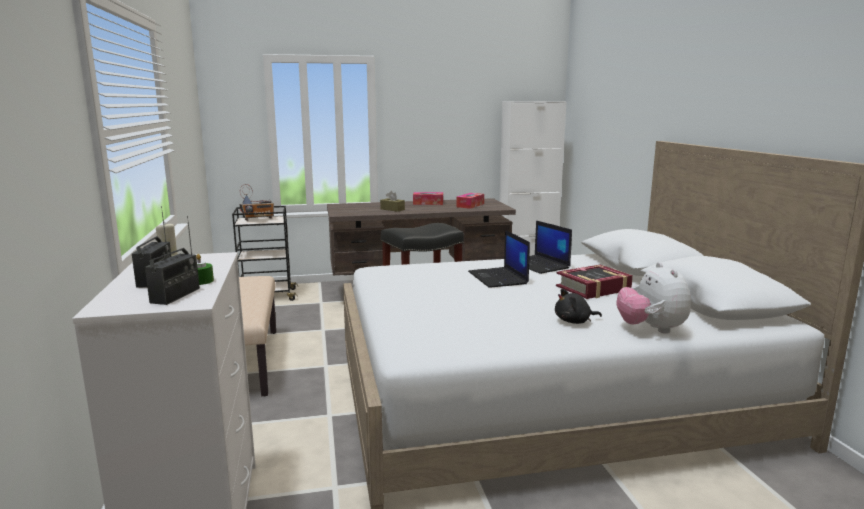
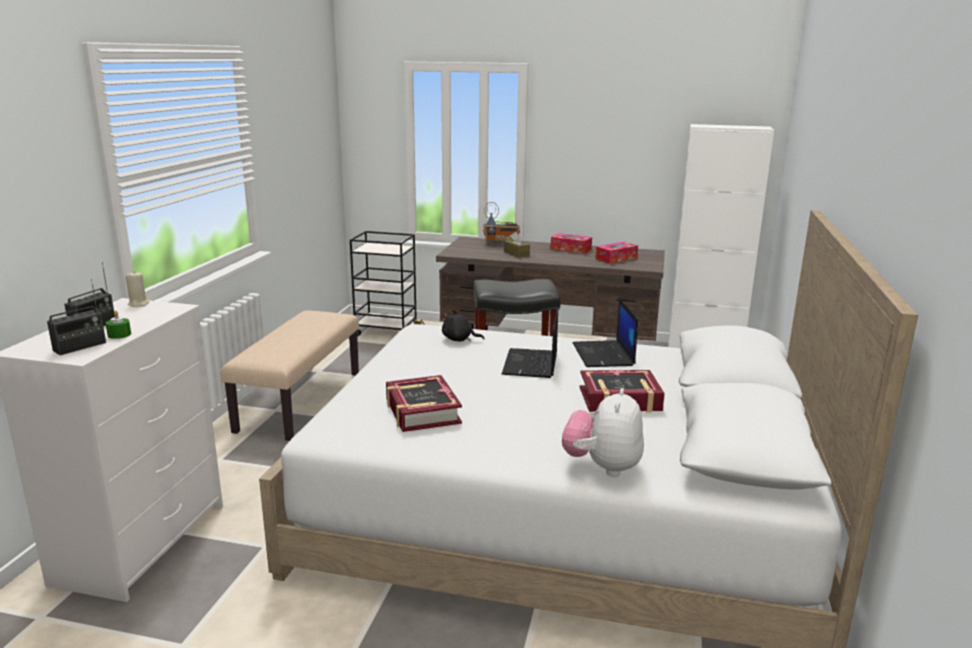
camera: 25 degrees right, 5 degrees up
radio [239,184,274,221] -> radio moved to [483,202,520,244]
black plush toy [555,289,602,324] -> black plush toy moved to [442,309,484,342]
none -> book [386,375,462,432]

